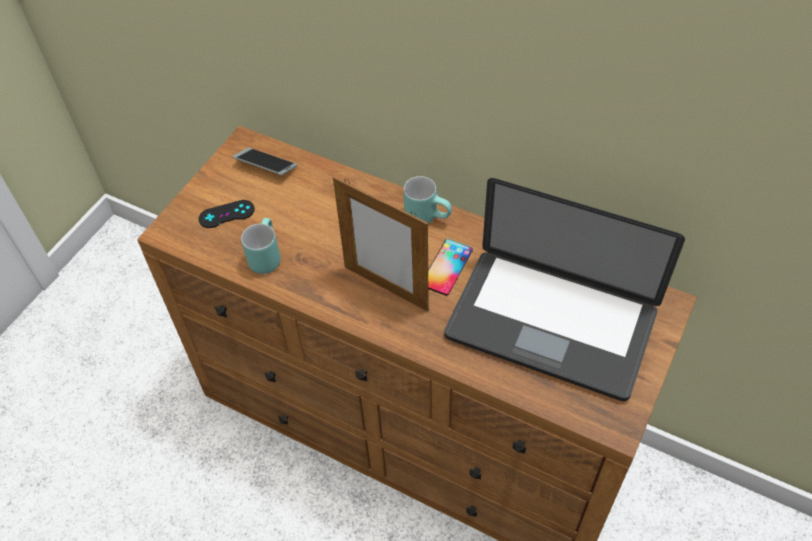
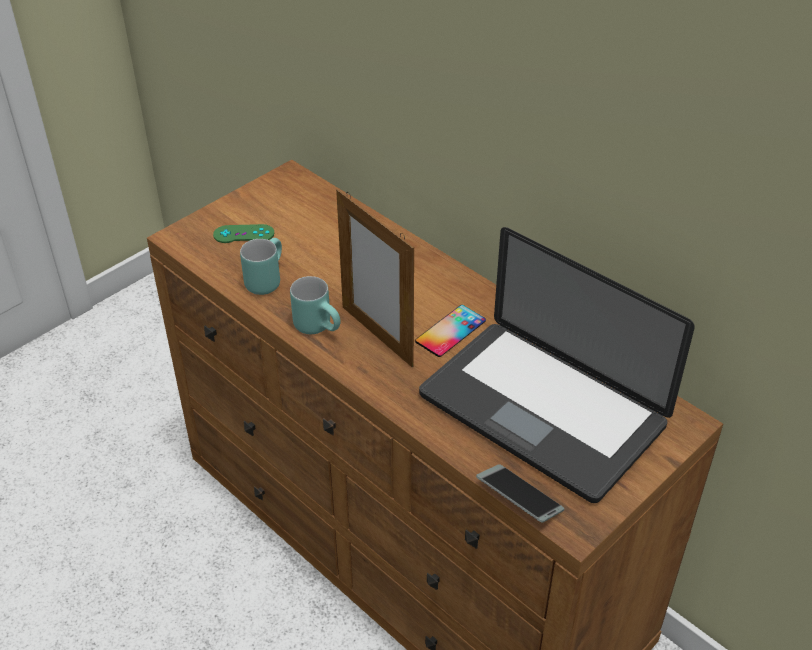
camera: 15 degrees right, 10 degrees down
black game controller [198,200,255,228] -> green game controller [213,224,274,243]
phone [232,148,297,175] -> phone moved to [476,464,564,523]
turquoise mug [403,176,452,223] -> turquoise mug moved to [290,276,340,334]

